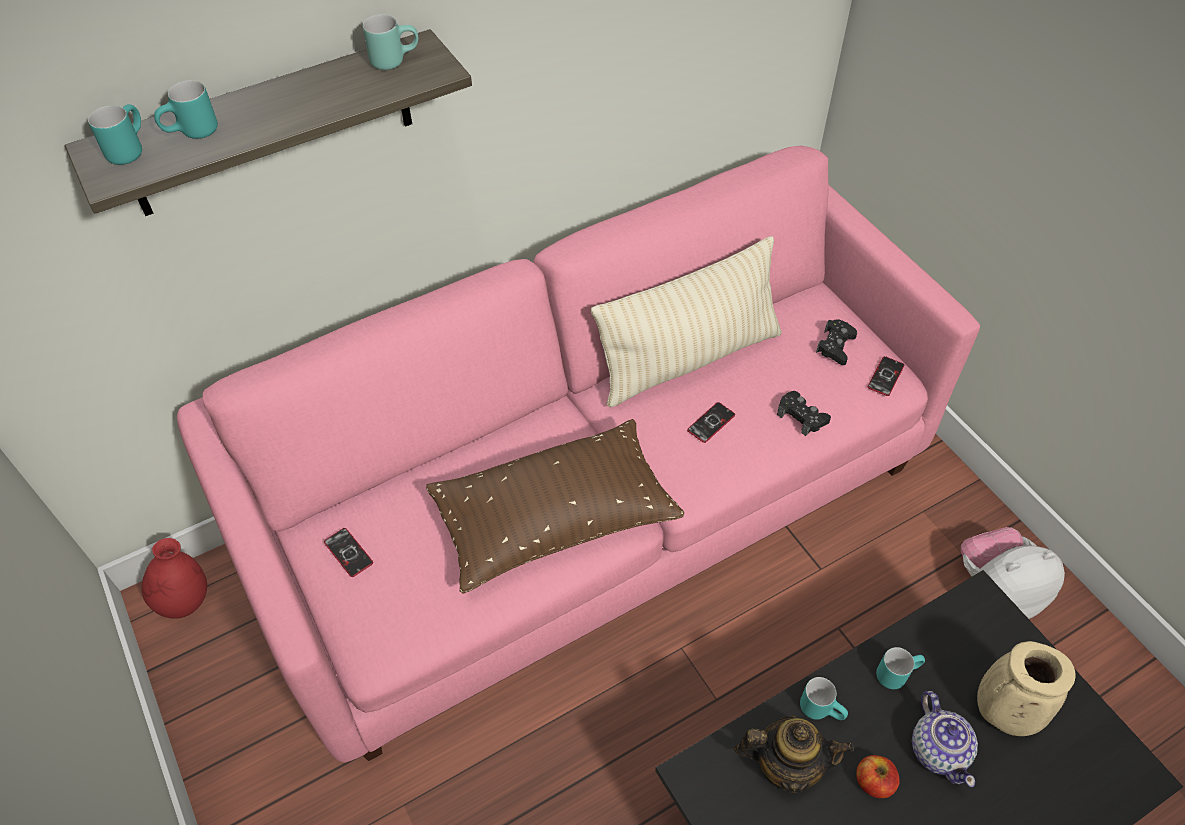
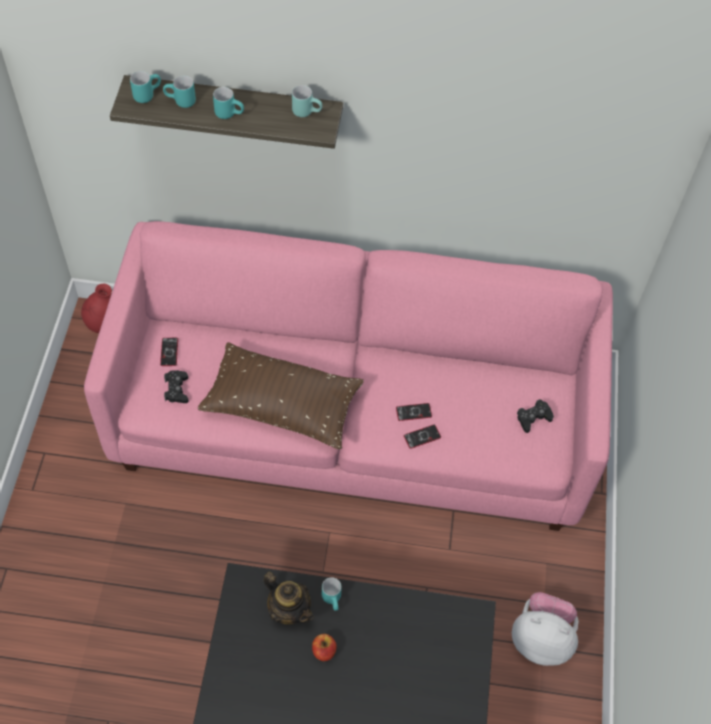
camera: 35 degrees right, 5 degrees up
beige pillow [591,236,782,407] -> none
black game controller [777,391,831,436] -> black game controller moved to [164,370,189,403]
phone [867,356,904,396] -> phone moved to [404,425,441,449]
turquoise mug [876,647,925,689] -> turquoise mug moved to [213,87,244,119]
teapot [912,691,978,787] -> none
beige vase [977,641,1076,736] -> none

